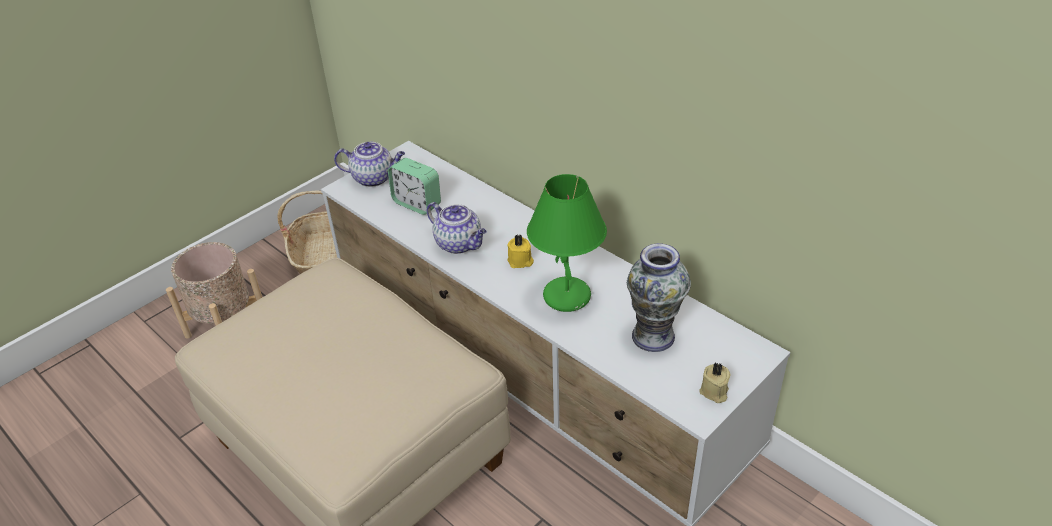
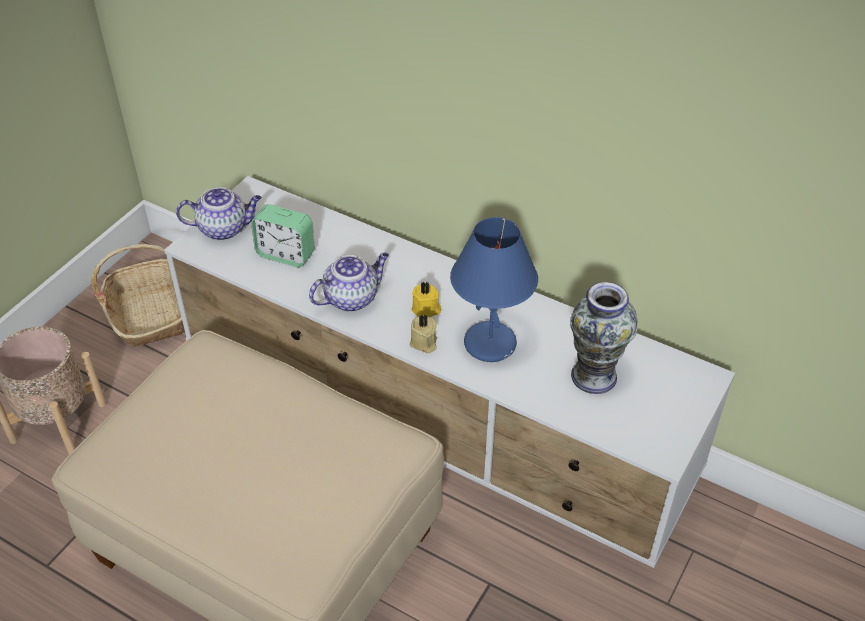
camera: 15 degrees left, 5 degrees up
teapot [427,202,487,254] -> teapot turned 60 degrees counterclockwise [309,252,389,312]
green table lamp [527,174,607,312] -> blue table lamp [450,217,538,362]
beige candle [699,362,730,403] -> beige candle moved to [410,314,437,353]

